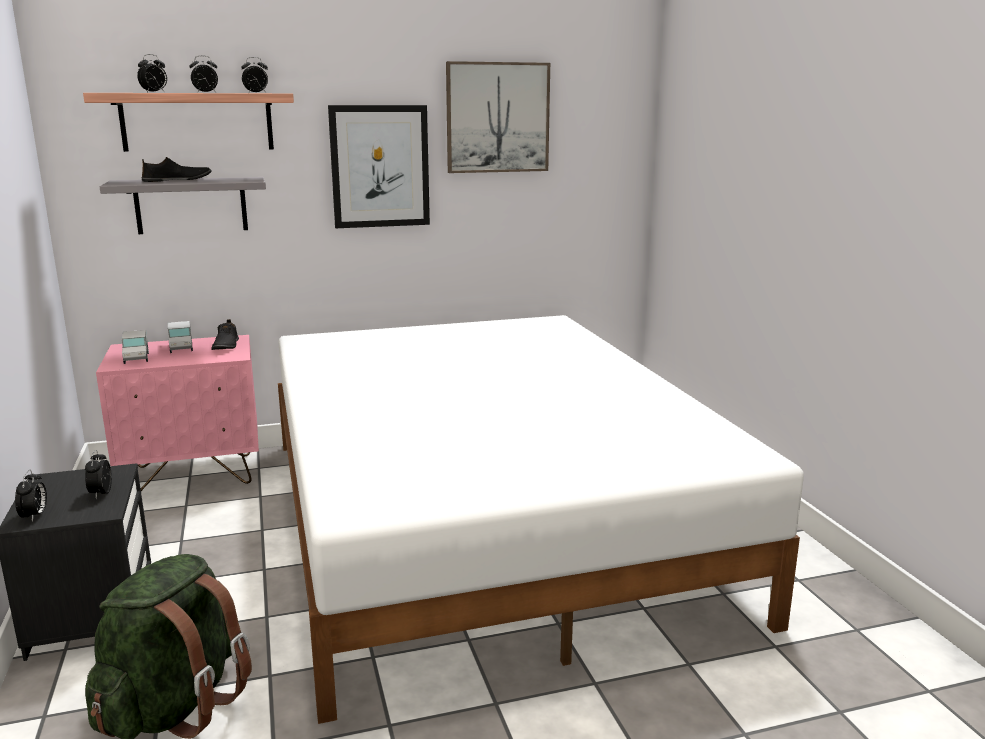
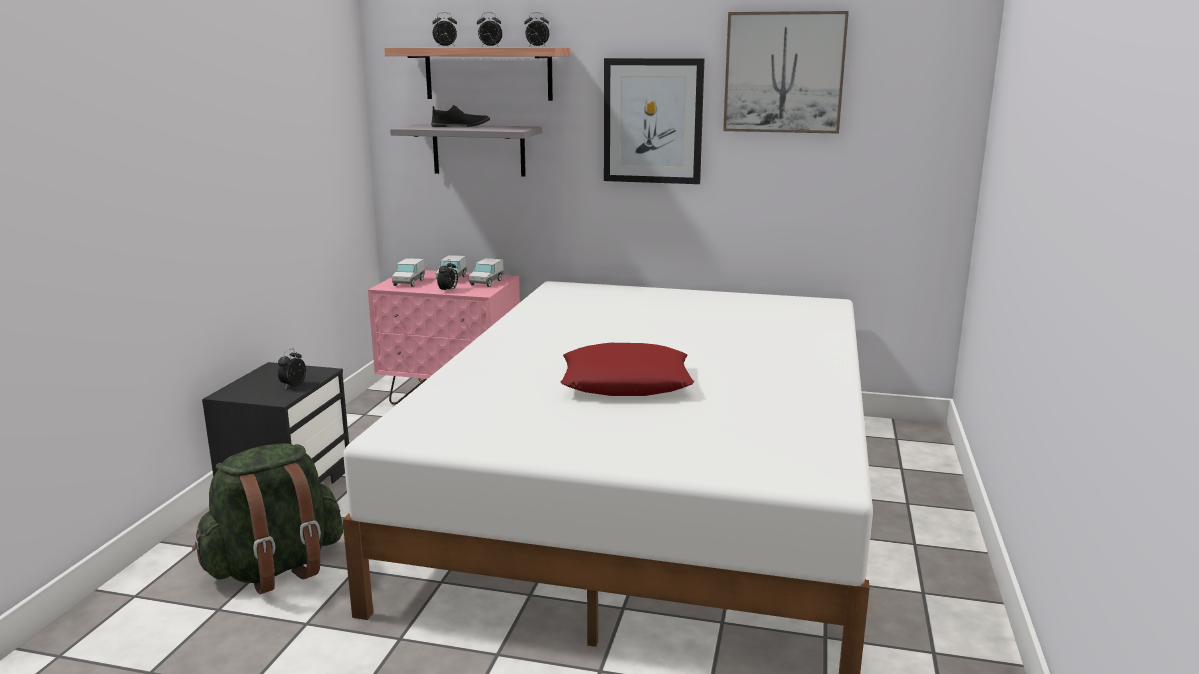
camera: 30 degrees right, 0 degrees up
alarm clock [15,470,47,522] -> alarm clock moved to [437,260,458,293]
black shoe [211,319,239,350] -> toy truck [469,258,504,287]
none -> red pillow [560,343,694,396]

